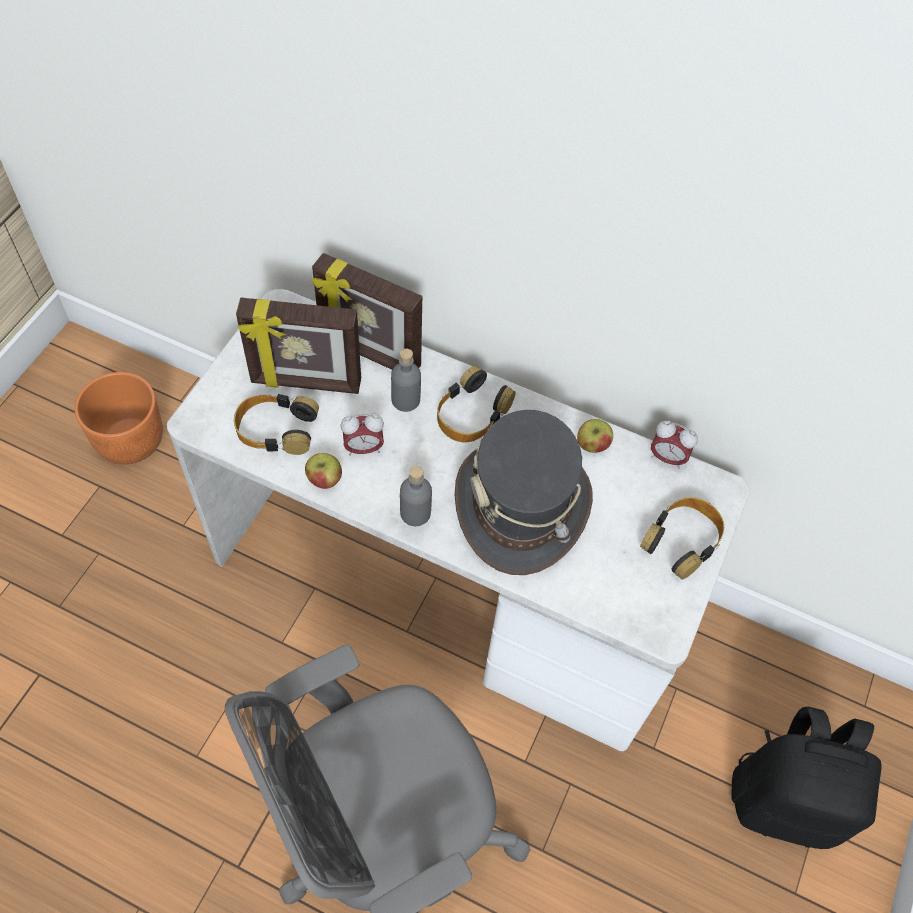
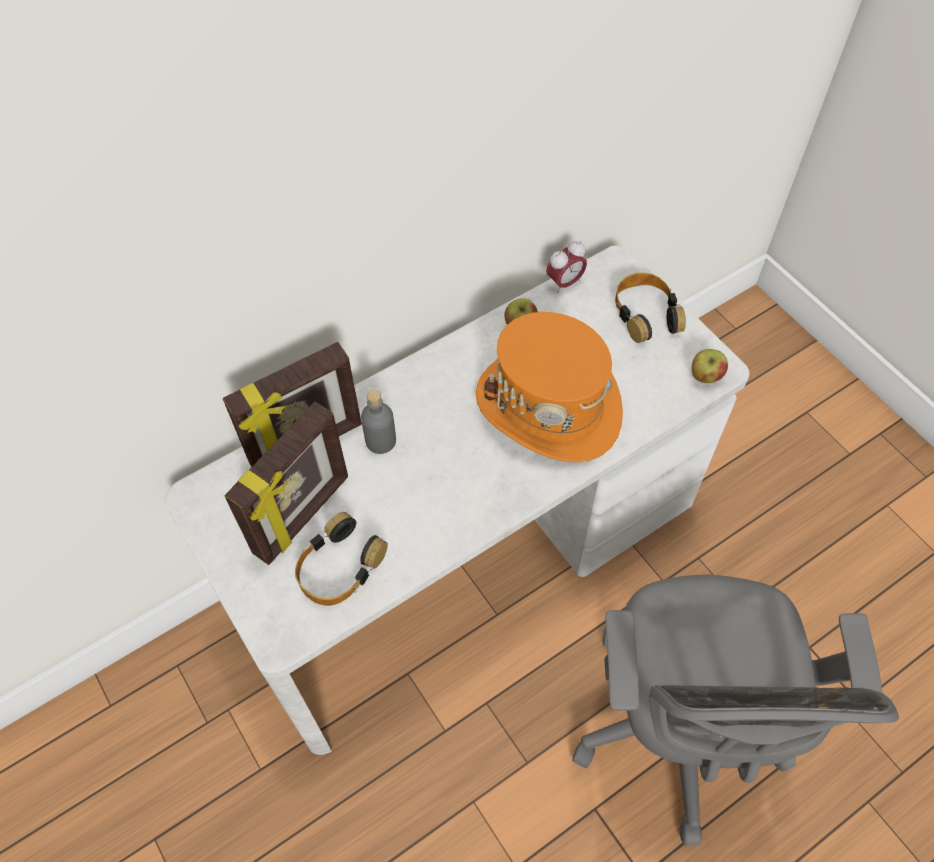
camera: 55 degrees left, 0 degrees up
orange planter [75,372,163,465] -> none
apple [305,453,342,489] -> apple moved to [692,349,728,383]
alarm clock [341,414,384,456] -> none
grey bottle [400,466,432,526] -> none
headphones [437,366,516,443] -> none
grey hat [455,410,593,575] -> orange hat [476,312,623,462]
black backpack [732,707,882,849] -> none

